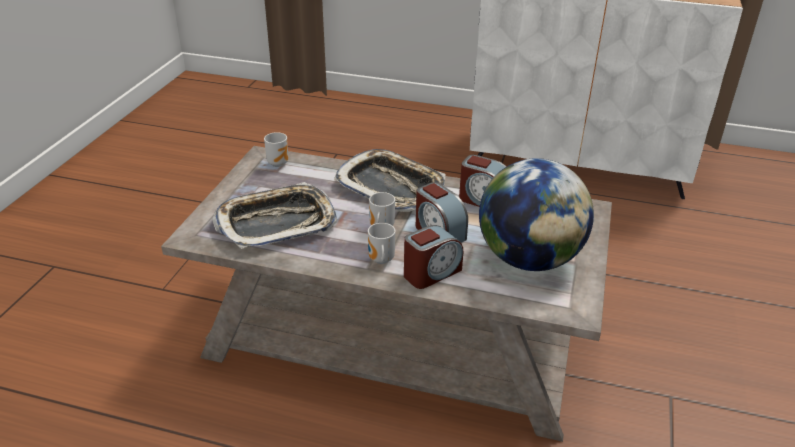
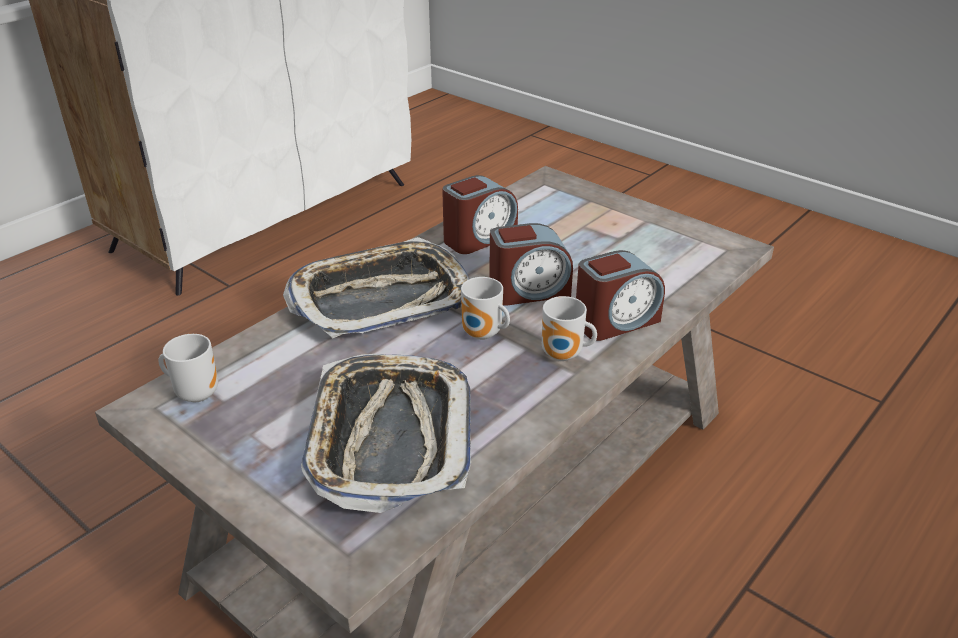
camera: 65 degrees left, 0 degrees up
alarm clock [404,225,463,289] -> alarm clock turned 75 degrees clockwise [576,250,665,341]
globe [479,158,594,271] -> none

